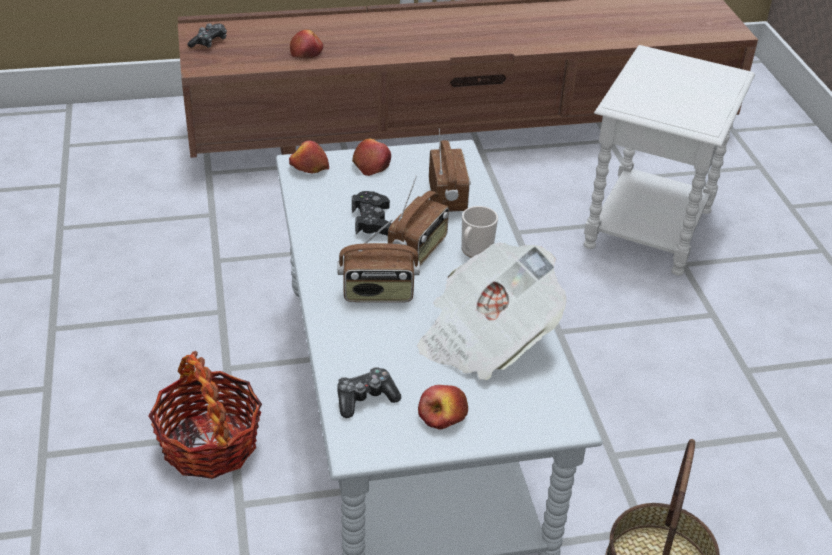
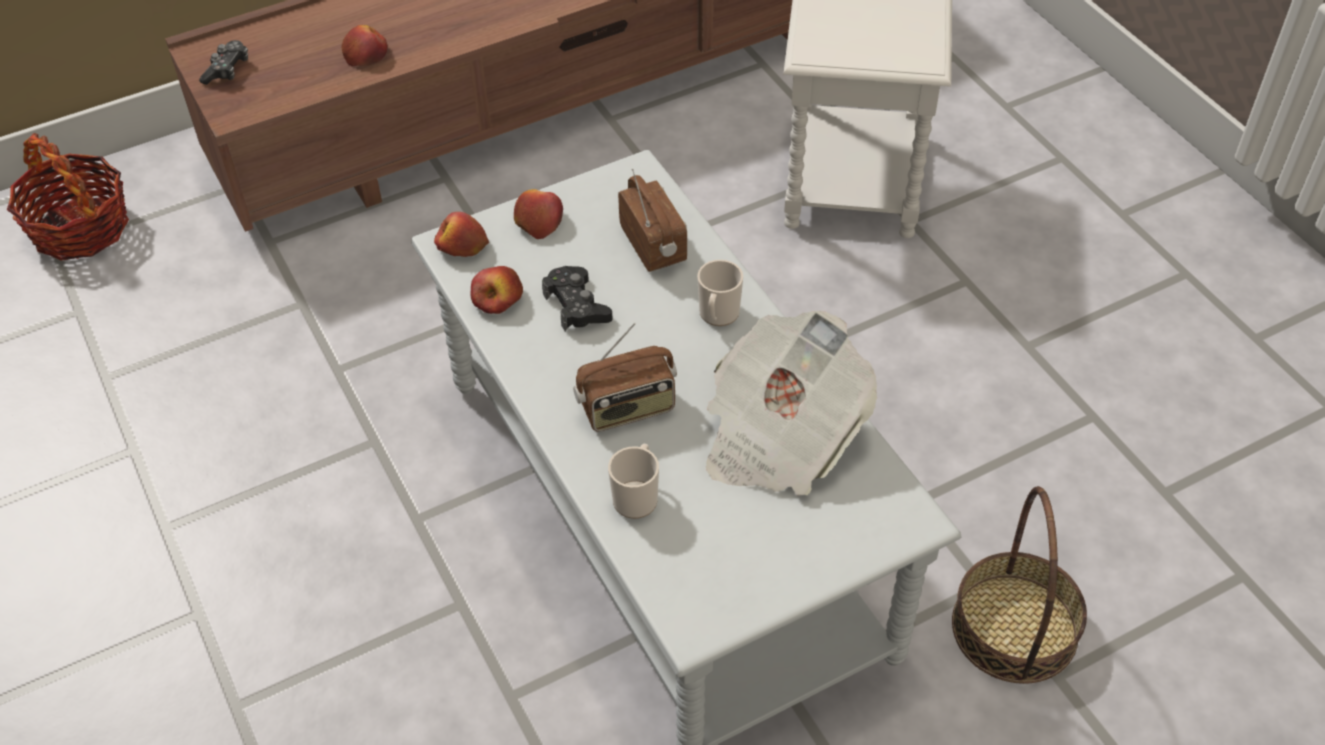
camera: 15 degrees left, 10 degrees up
basket [149,351,262,479] -> basket moved to [7,133,129,261]
game controller [337,367,401,418] -> none
radio [388,175,449,266] -> none
apple [418,385,468,430] -> apple moved to [470,266,523,314]
none -> mug [608,444,659,519]

